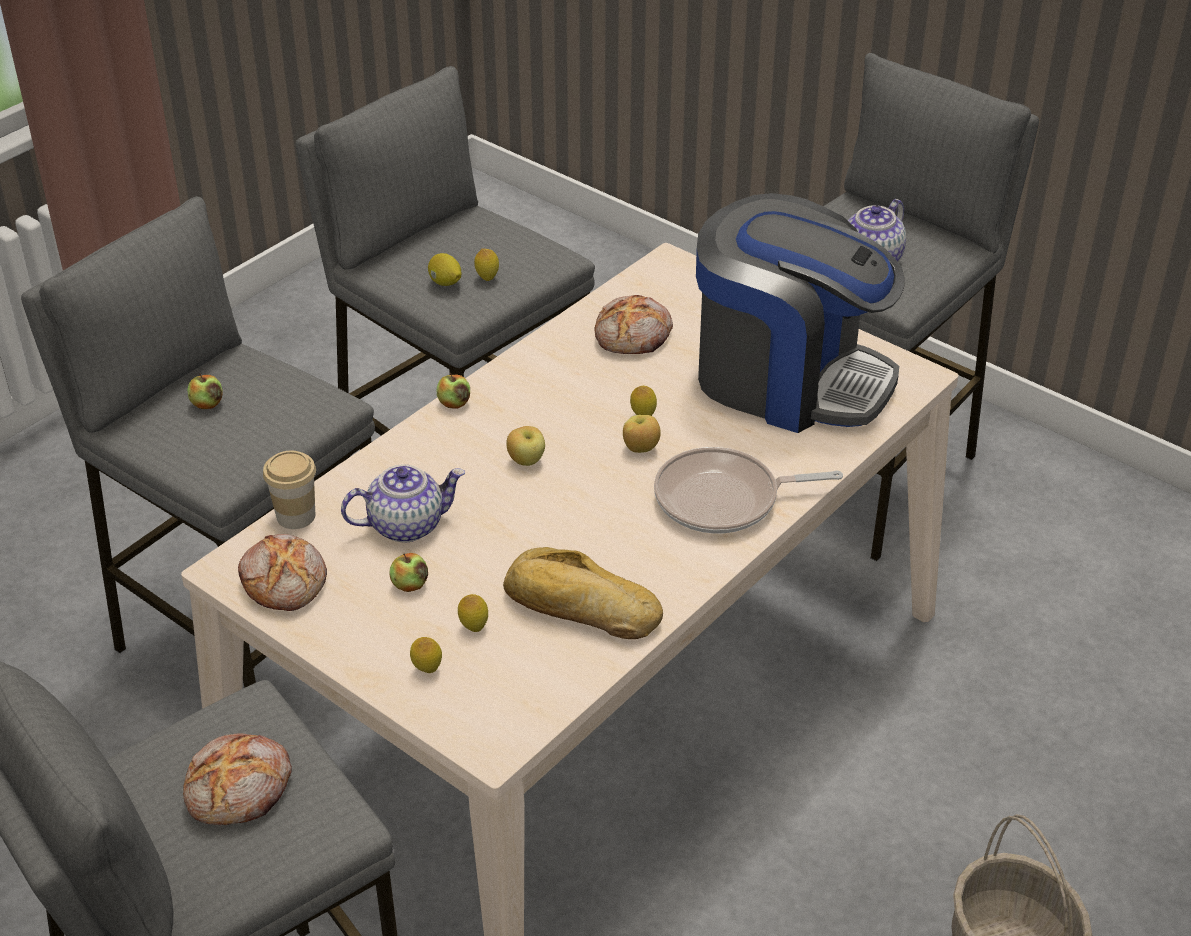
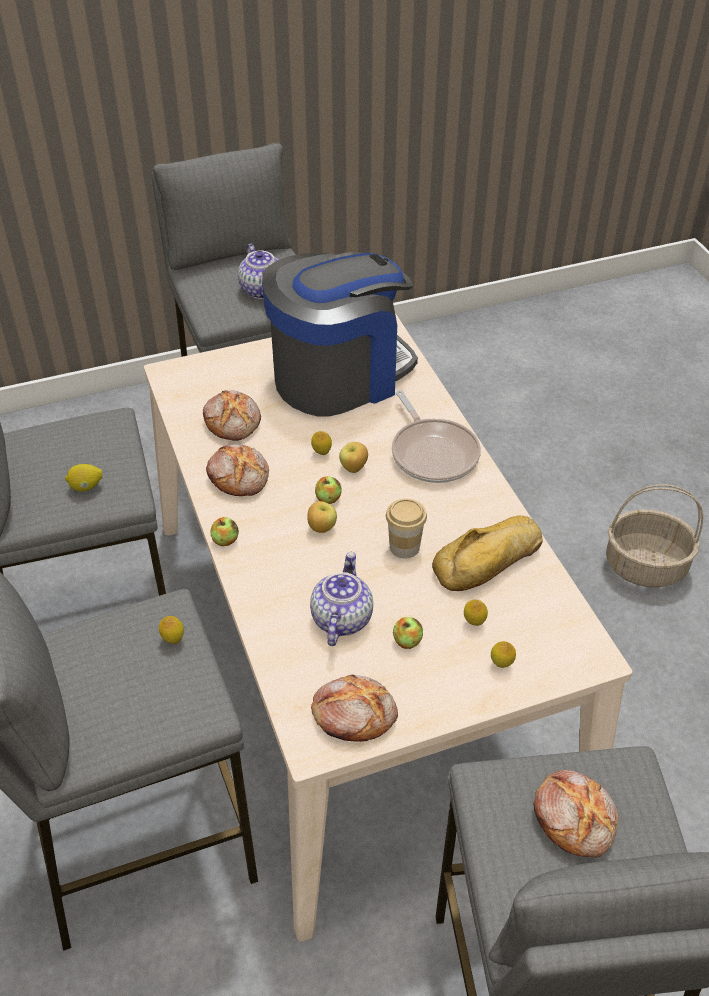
camera: 60 degrees left, 5 degrees up
apple [187,374,223,409] -> apple moved to [315,476,342,504]
cup [263,450,316,529] -> cup moved to [386,499,427,558]
lemon [474,248,499,281] -> lemon moved to [159,616,184,644]
frying pan [654,447,843,534] -> frying pan turned 45 degrees counterclockwise [392,390,481,483]
none -> bread [206,444,269,496]

